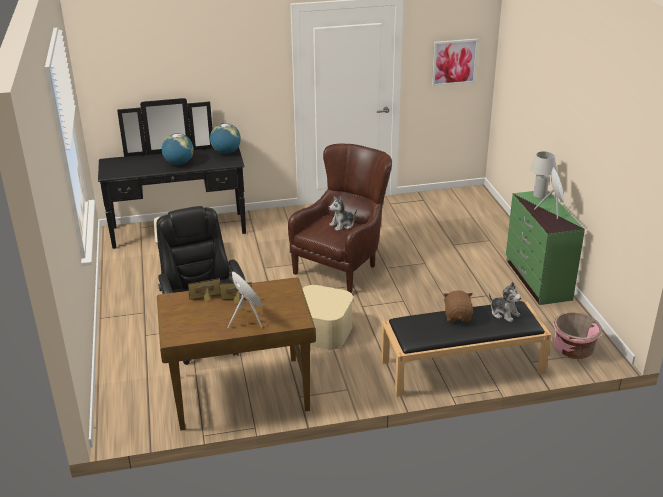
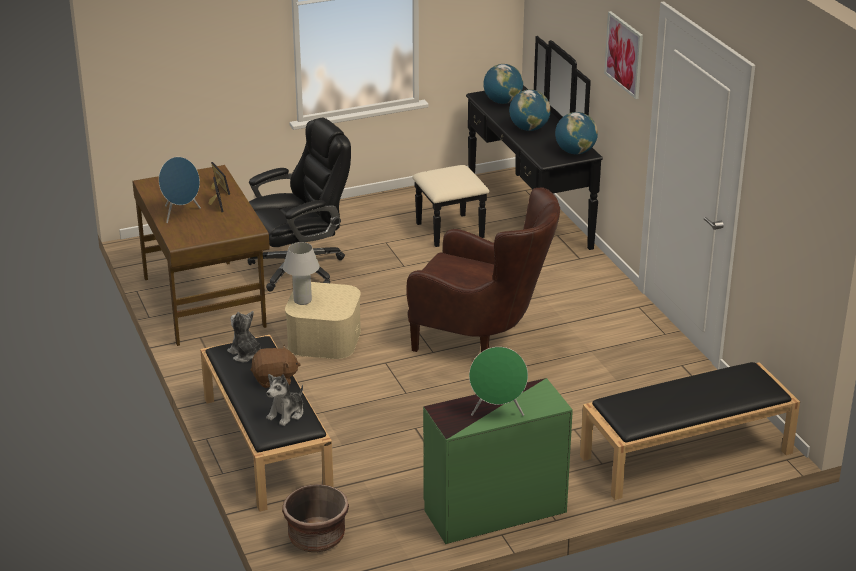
camera: 80 degrees right, 0 degrees up
plush toy [329,196,357,231] -> plush toy moved to [227,311,261,362]
picture [432,39,478,86] -> picture moved to [604,11,643,99]
white table lamp [530,151,557,199] -> white table lamp moved to [283,242,319,305]
white speaker [534,167,564,219] -> green speaker [469,347,528,416]
pink planter [553,313,602,359] -> brown planter [282,484,349,553]
none -> globe [483,64,523,104]
none -> black bench [580,362,800,500]

